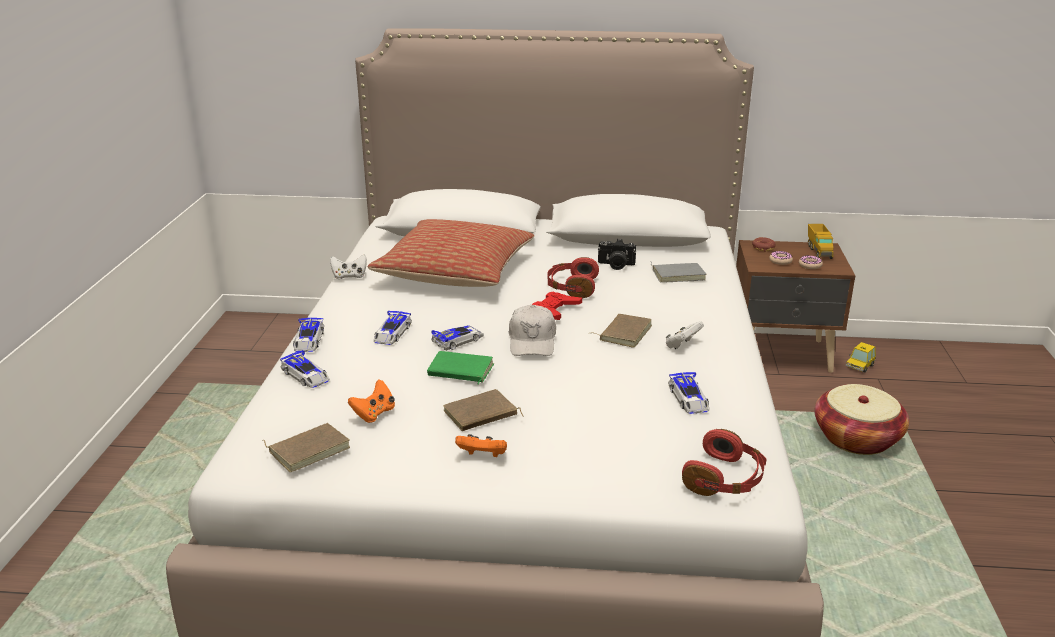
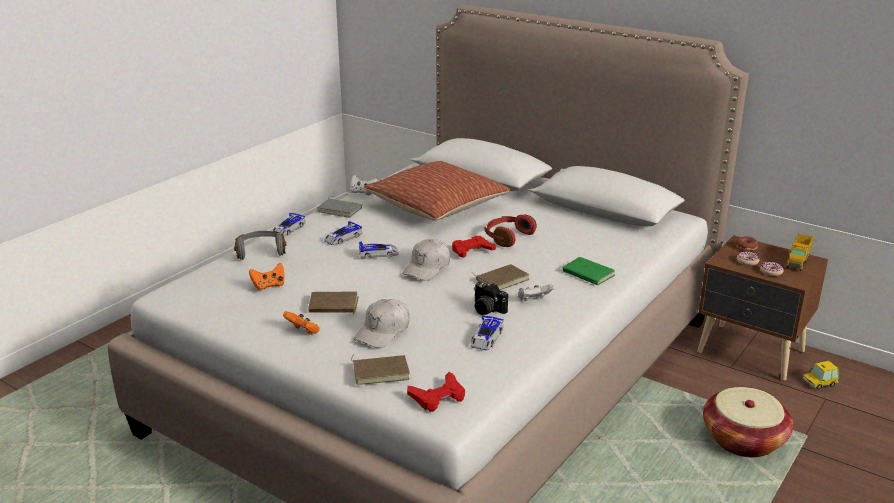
camera: 30 degrees right, 0 degrees up
brown book [263,423,350,472] -> brown book moved to [351,354,410,385]
toy car [280,350,330,388] -> grey headphones [234,231,286,260]
green book [427,351,494,384] -> green book moved to [562,257,615,285]
camera [598,239,636,270] -> camera moved to [474,282,508,315]
grey book [651,262,707,283] -> grey book moved to [317,196,362,218]
red headphones [682,429,767,496] -> red game controller [407,372,465,412]
none -> white cap [354,299,409,348]

